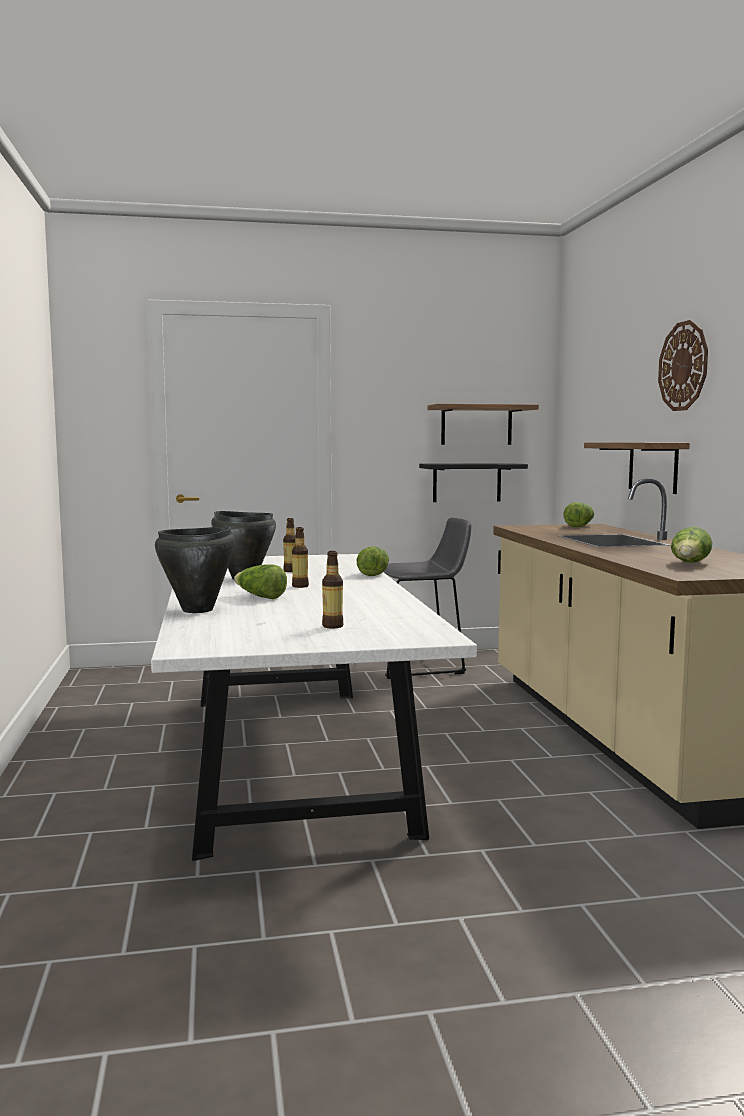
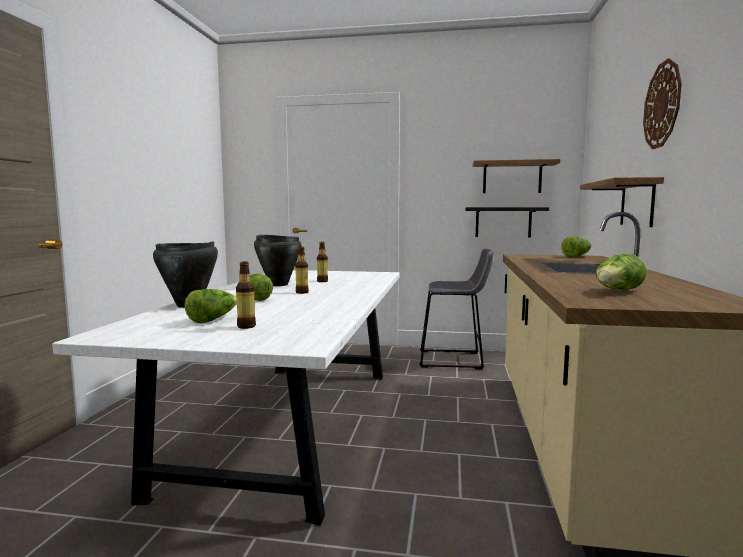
camera: 20 degrees right, 0 degrees up
lettuce [357,546,389,576] -> lettuce moved to [185,289,237,323]

